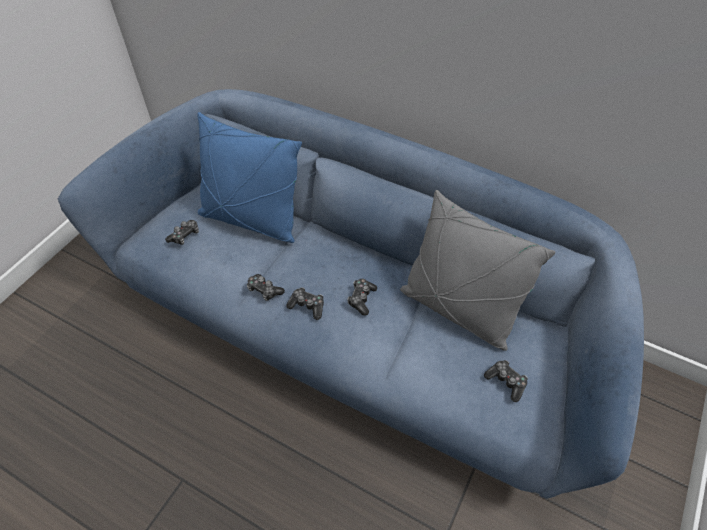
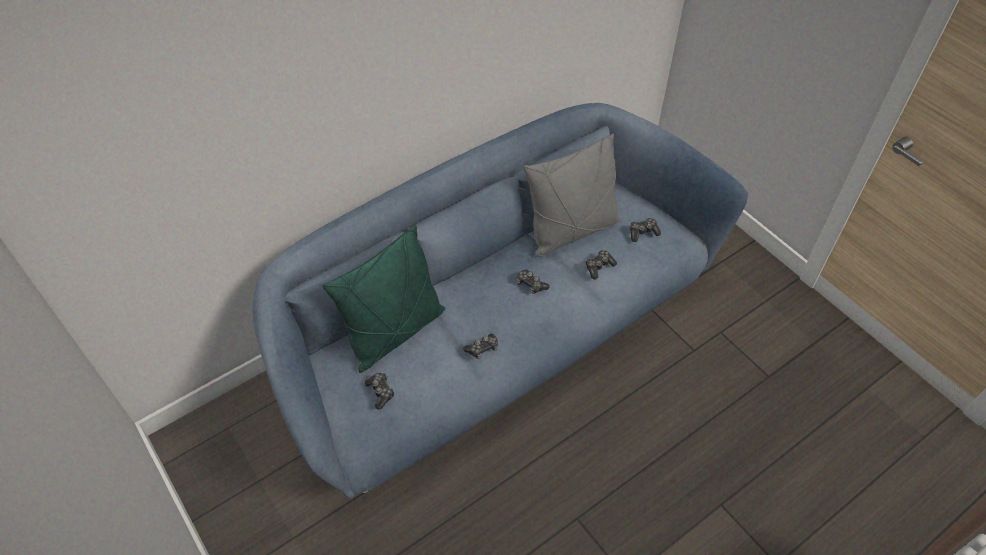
camera: 65 degrees left, 0 degrees up
blue pillow [197,112,302,243] -> green pillow [322,225,445,373]
game controller [286,287,324,320] -> game controller moved to [586,250,617,280]

